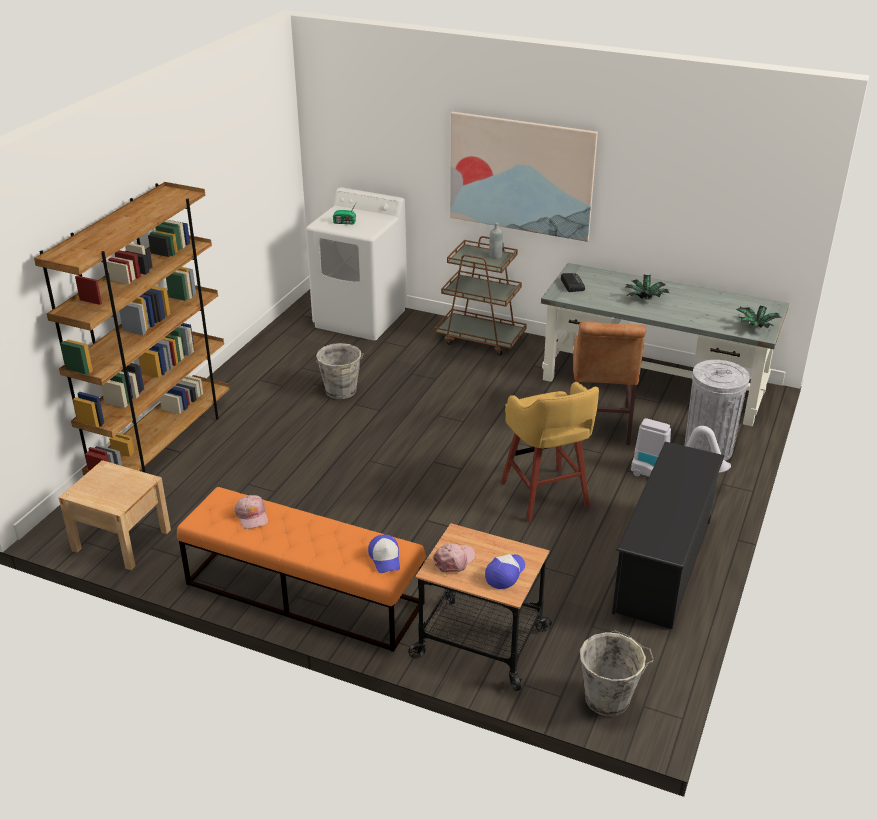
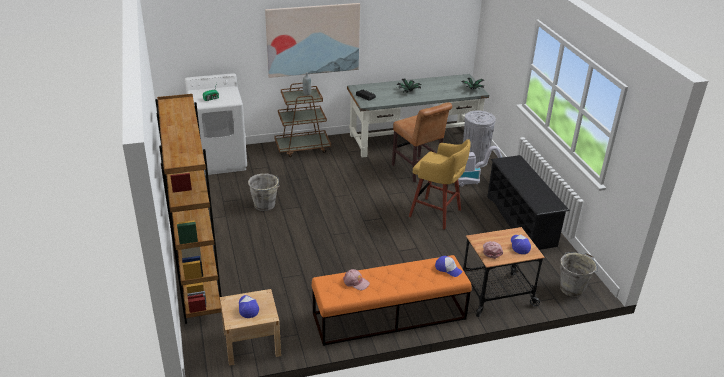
camera: 40 degrees left, 0 degrees up
none -> cap [239,295,259,318]

